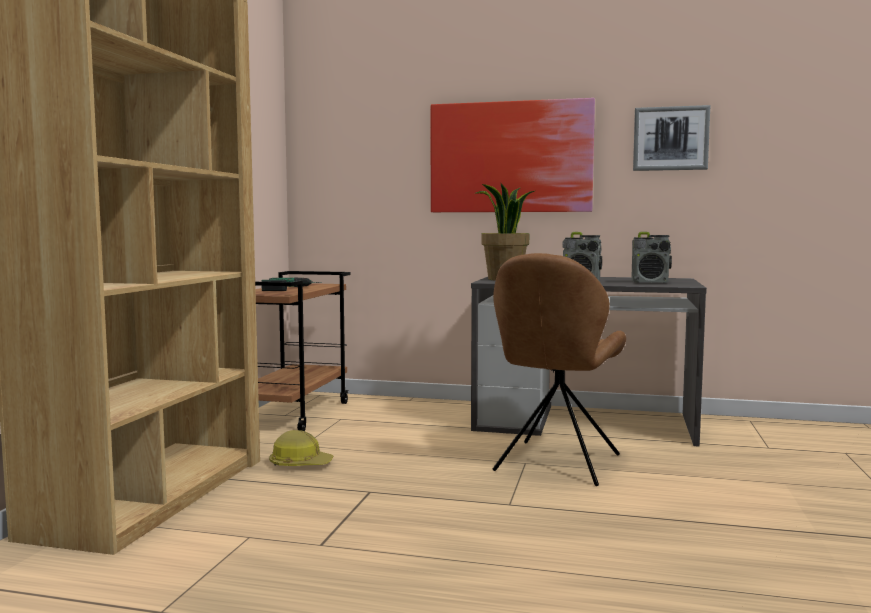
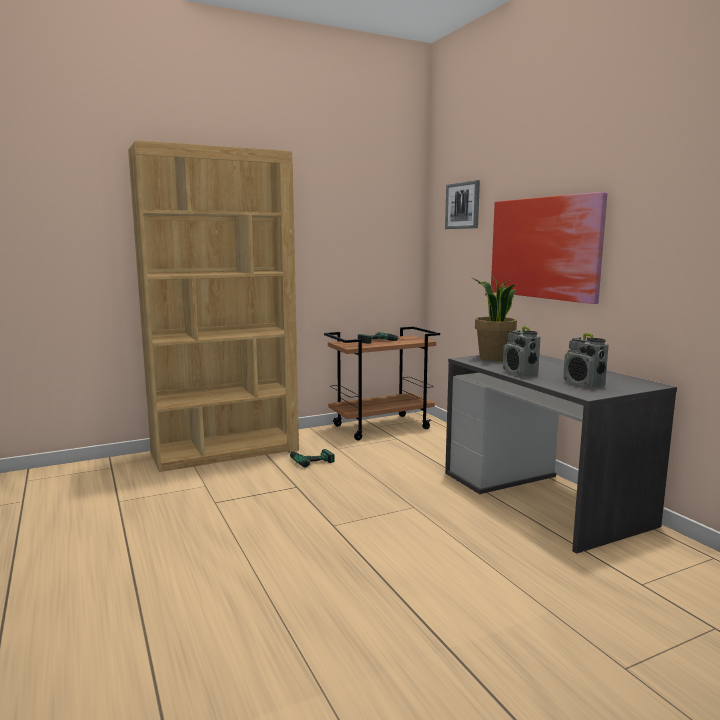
camera: 50 degrees right, 5 degrees up
hard hat [269,430,333,466] -> power drill [288,449,335,467]
brown chair [493,253,626,486] -> none
picture [633,105,710,171] -> picture moved to [445,180,480,229]

